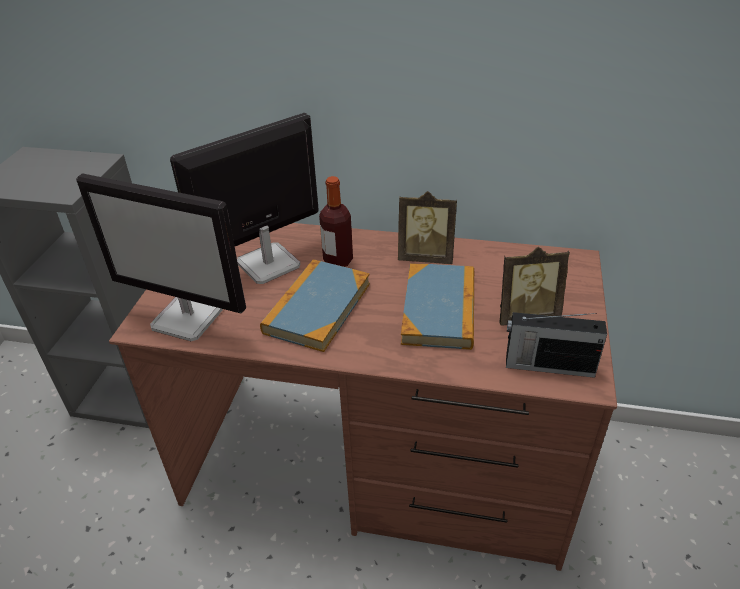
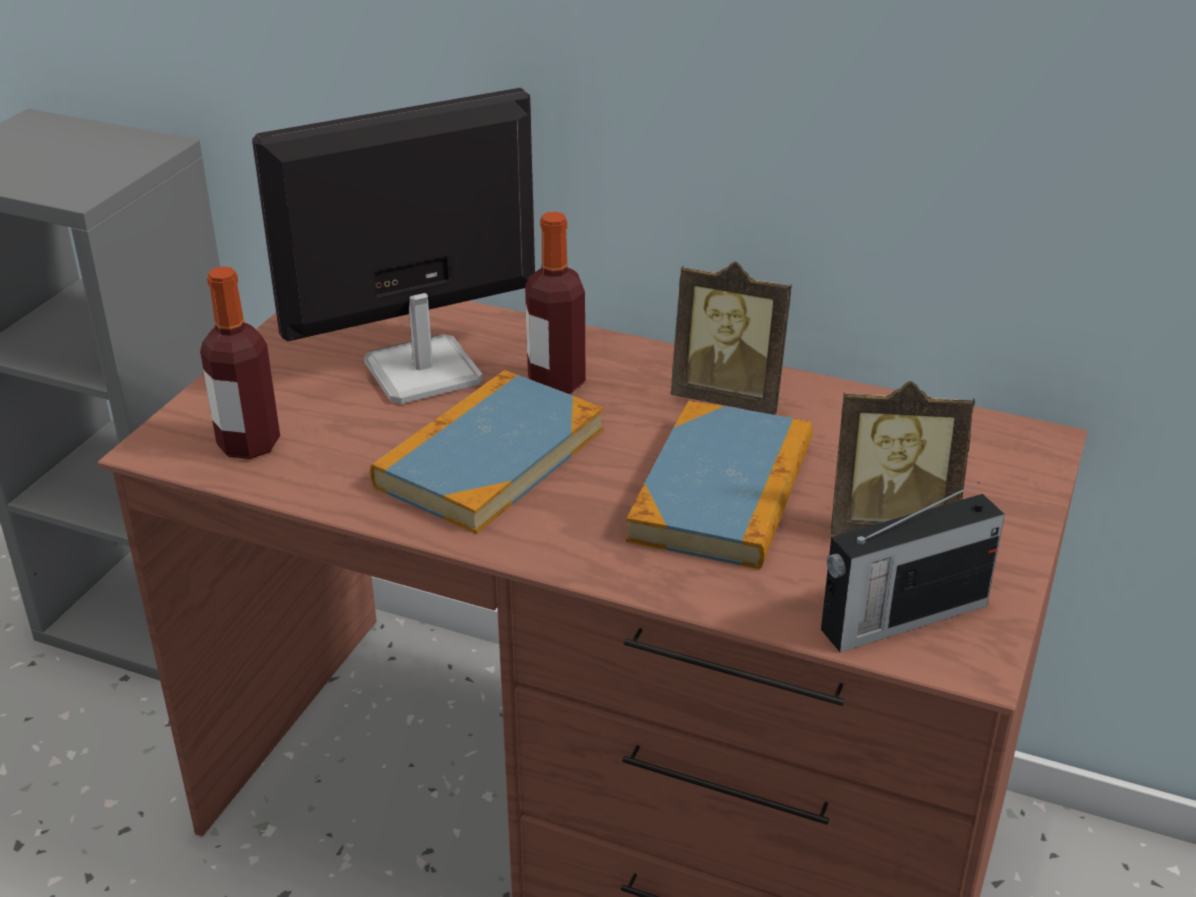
camera: 10 degrees right, 5 degrees down
monitor [76,173,246,341] -> bottle [200,266,280,459]
radio [506,312,607,378] -> radio turned 45 degrees counterclockwise [821,482,1005,652]

